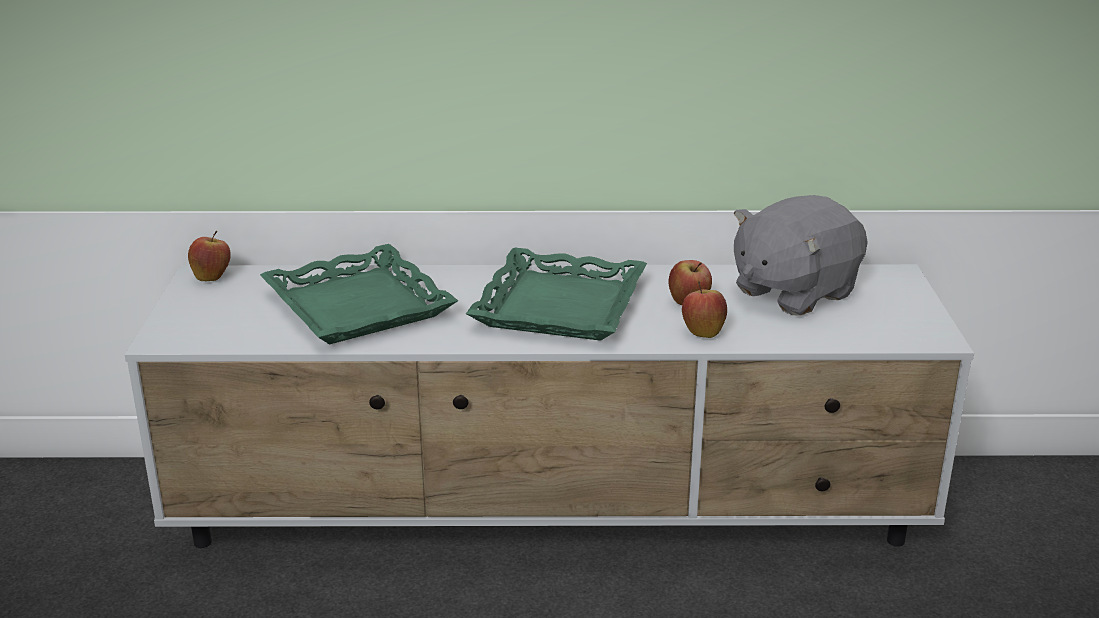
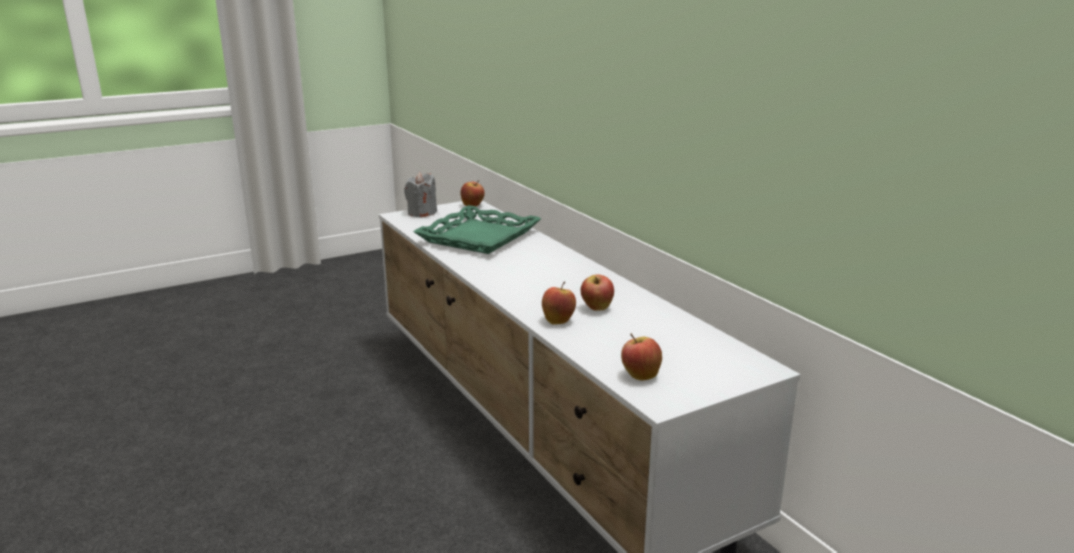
camera: 60 degrees right, 5 degrees down
green tray [466,248,647,341] -> none
grey plush toy [734,195,868,316] -> none
none -> grey candle [404,172,437,217]
none -> apple [621,333,662,381]

